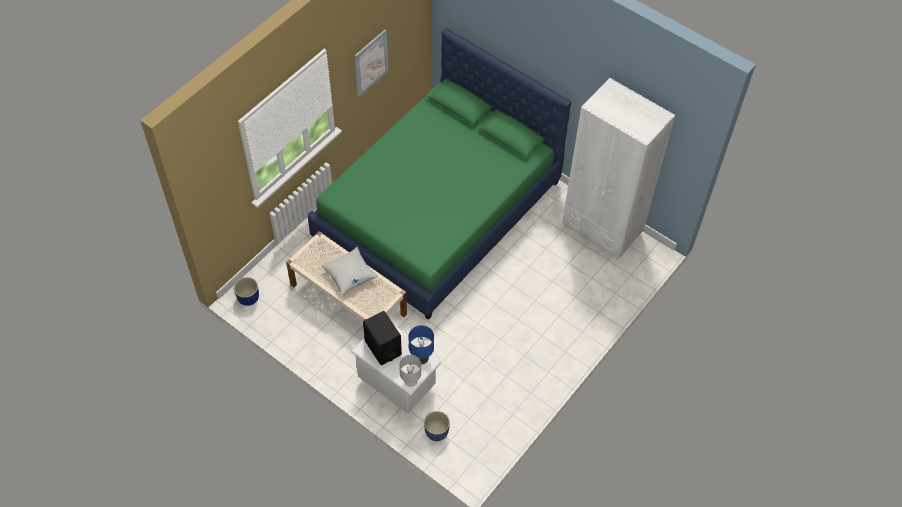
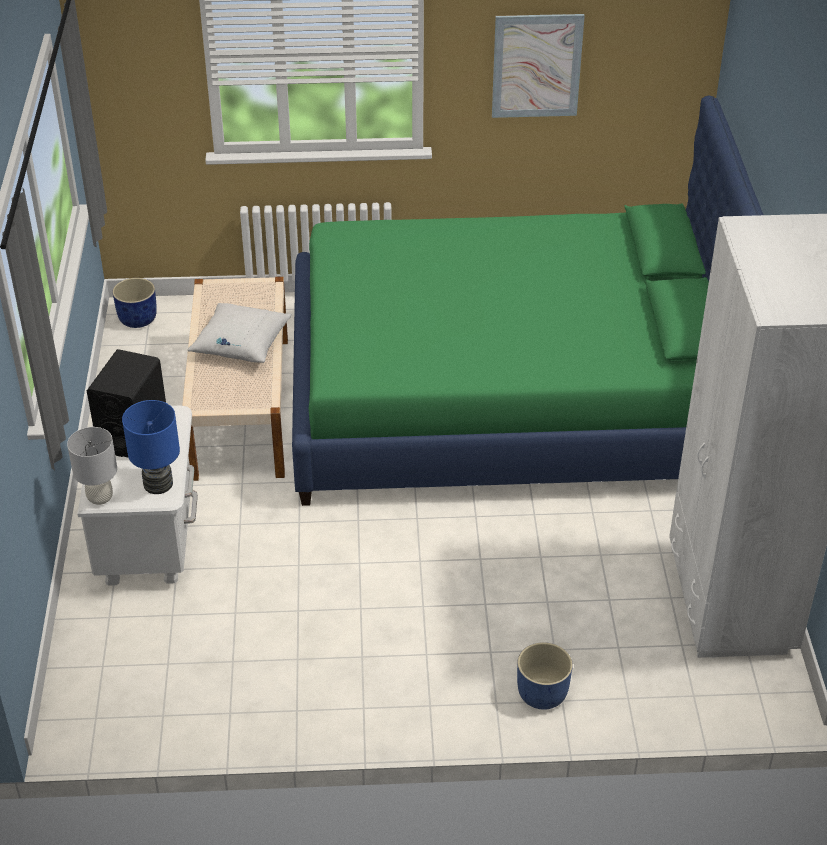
camera: 50 degrees right, 15 degrees down
blue planter [424,411,450,441] -> blue planter moved to [517,642,573,710]

